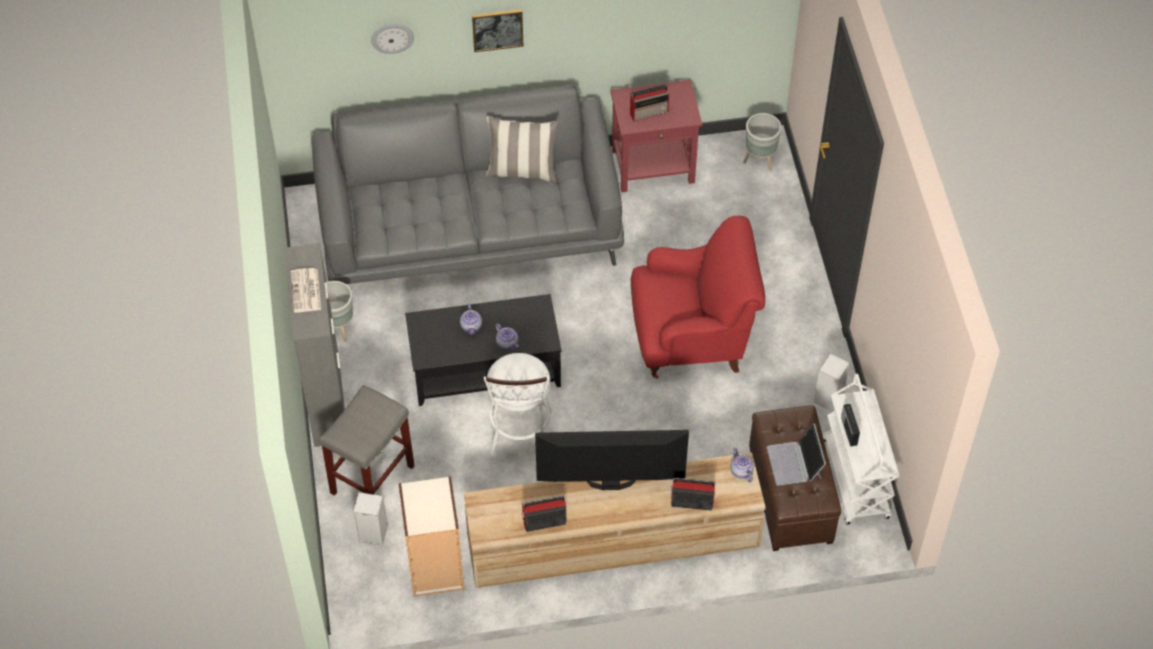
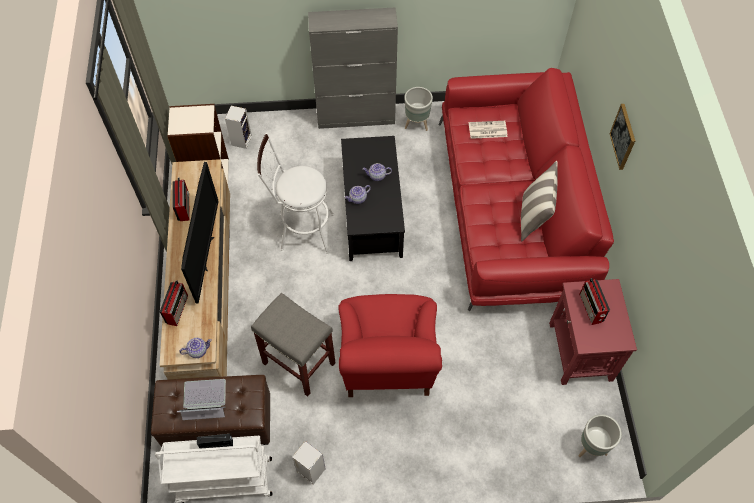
camera: 95 degrees right, 5 degrees up
newspaper [291,268,321,313] -> newspaper moved to [469,121,507,139]
grey sofa [312,84,624,284] -> red sofa [439,68,614,311]
grey stool [319,385,414,496] -> grey stool moved to [251,293,336,397]
wall clock [371,24,414,54] -> none

